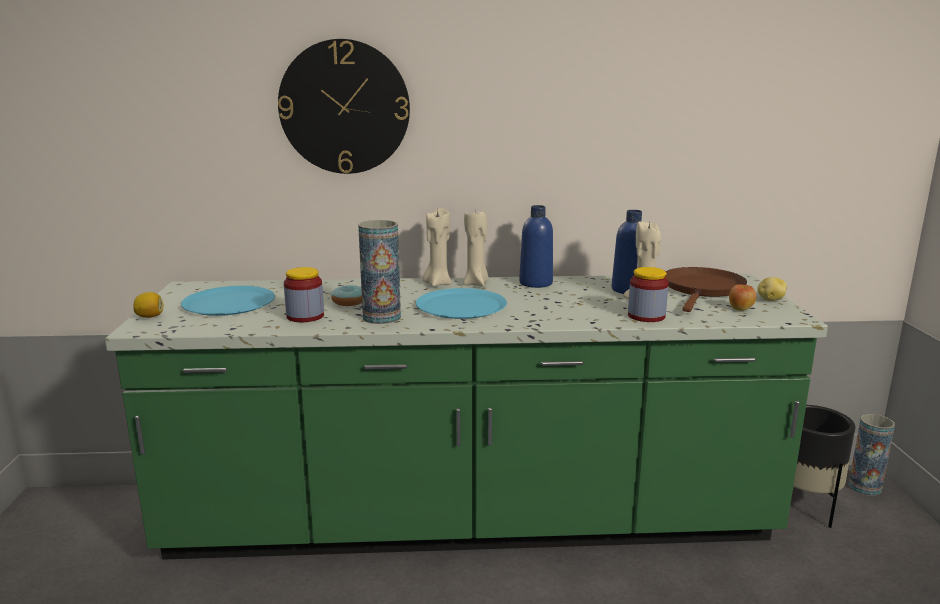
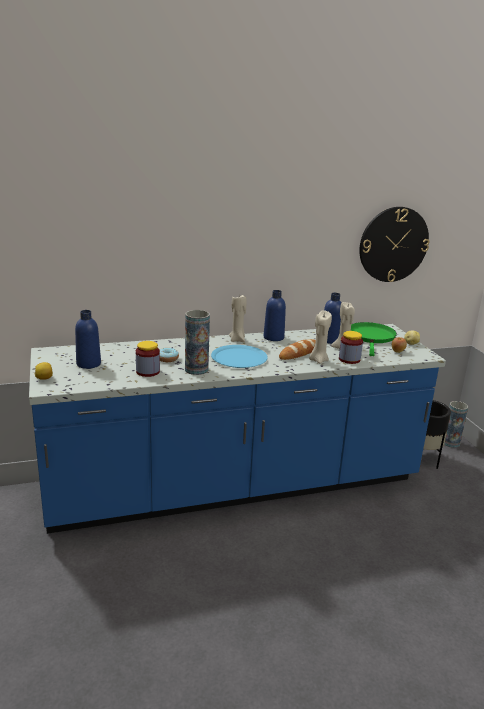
camera: 15 degrees left, 5 degrees up
green counter [105,273,828,560] -> blue counter [29,324,446,534]
blue plate [181,286,275,316] -> blue bottle [75,310,101,369]
wall clock [278,39,410,174] -> wall clock moved to [359,207,429,282]
beige candle [423,208,451,287] -> beige candle moved to [309,310,332,364]
brown frying pan [666,267,747,312] -> green frying pan [351,322,397,356]
none -> bread [279,339,316,360]

